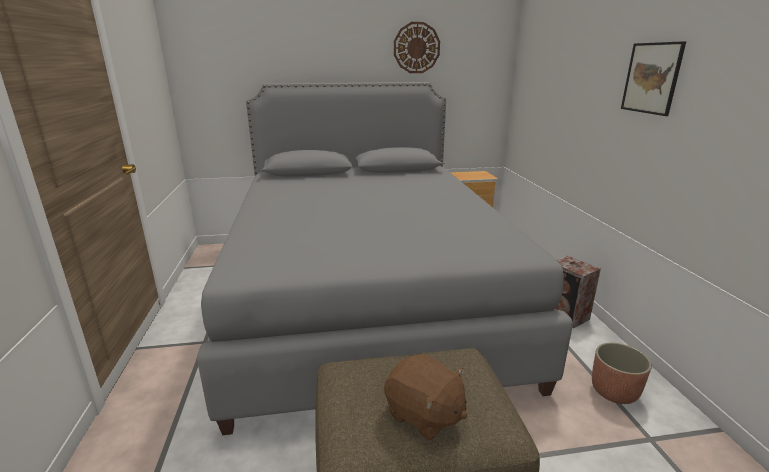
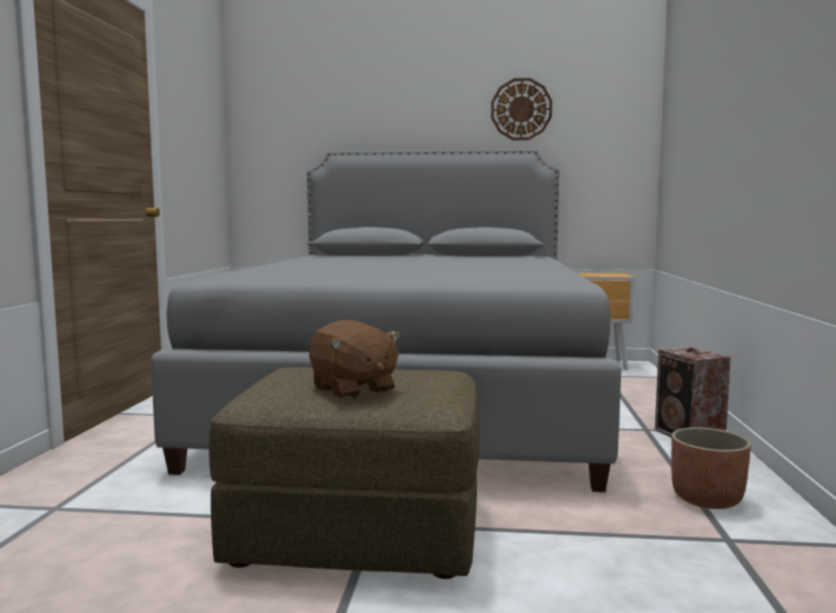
camera: 15 degrees right, 15 degrees down
picture [621,41,686,116] -> none

